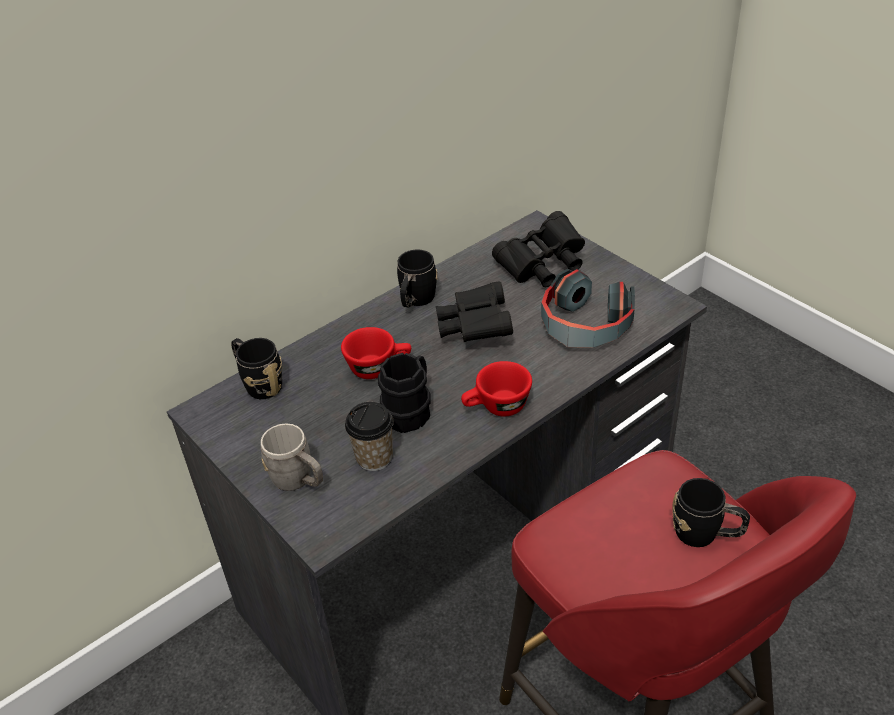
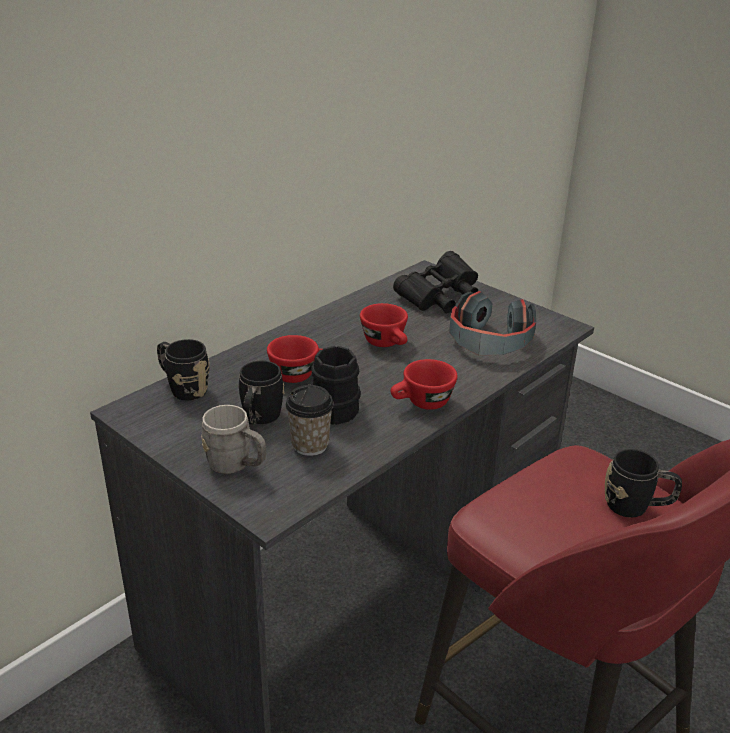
camera: 10 degrees left, 10 degrees down
black mug [397,249,438,308] -> black mug moved to [239,360,285,425]
black binoculars [436,281,513,342] -> red cup [360,303,408,347]

